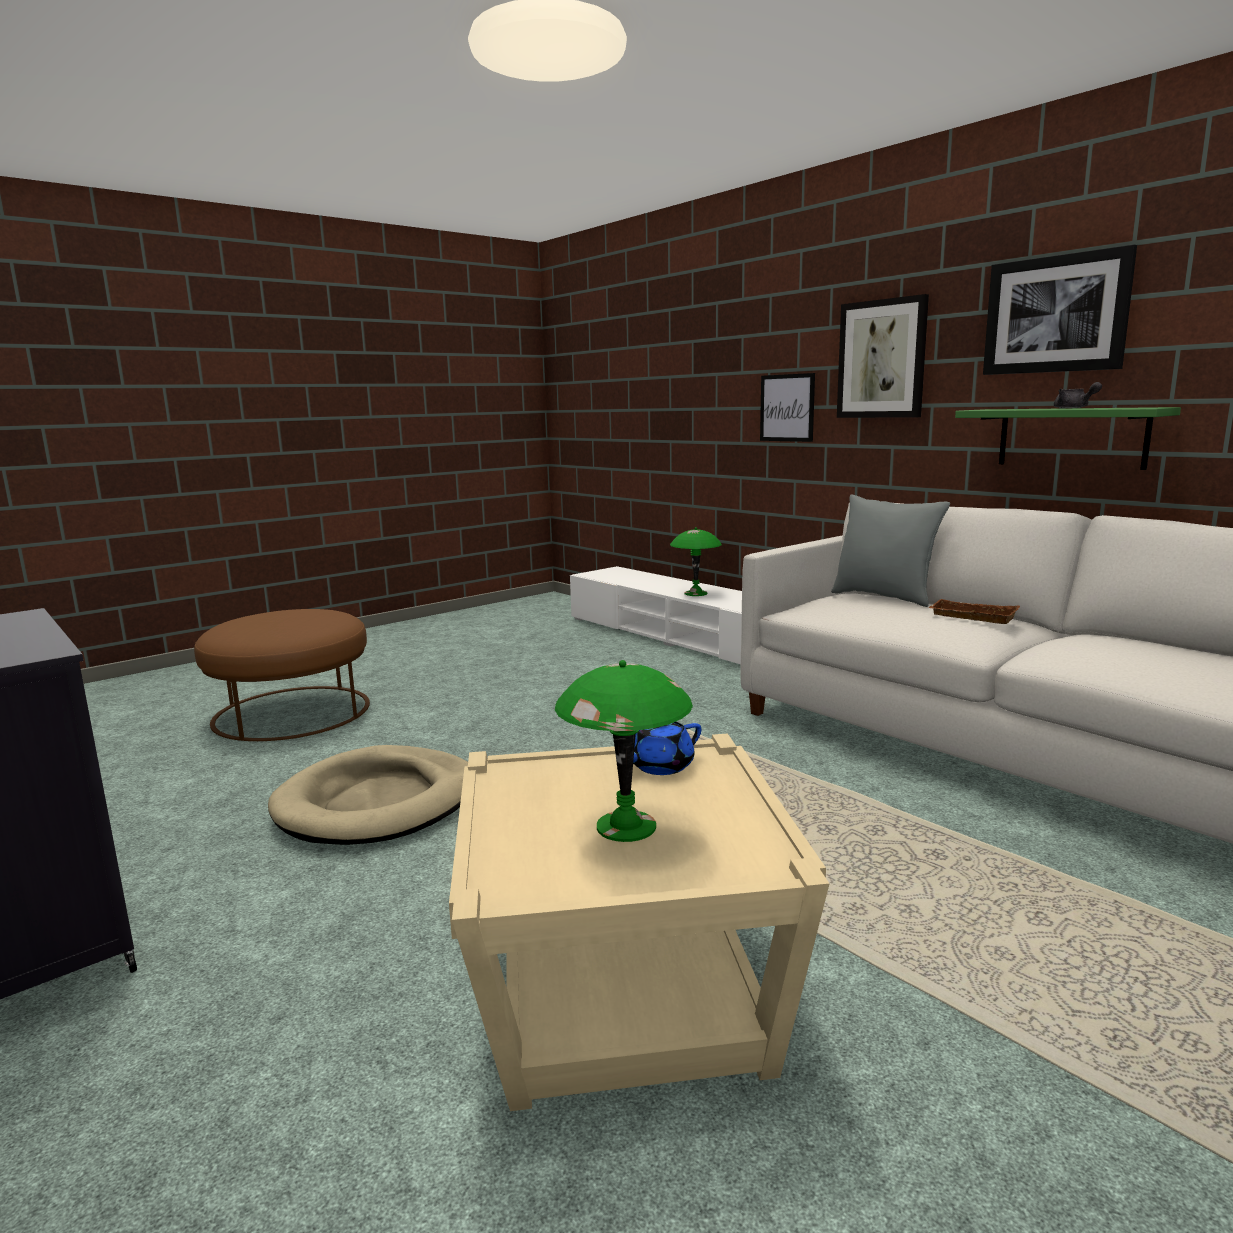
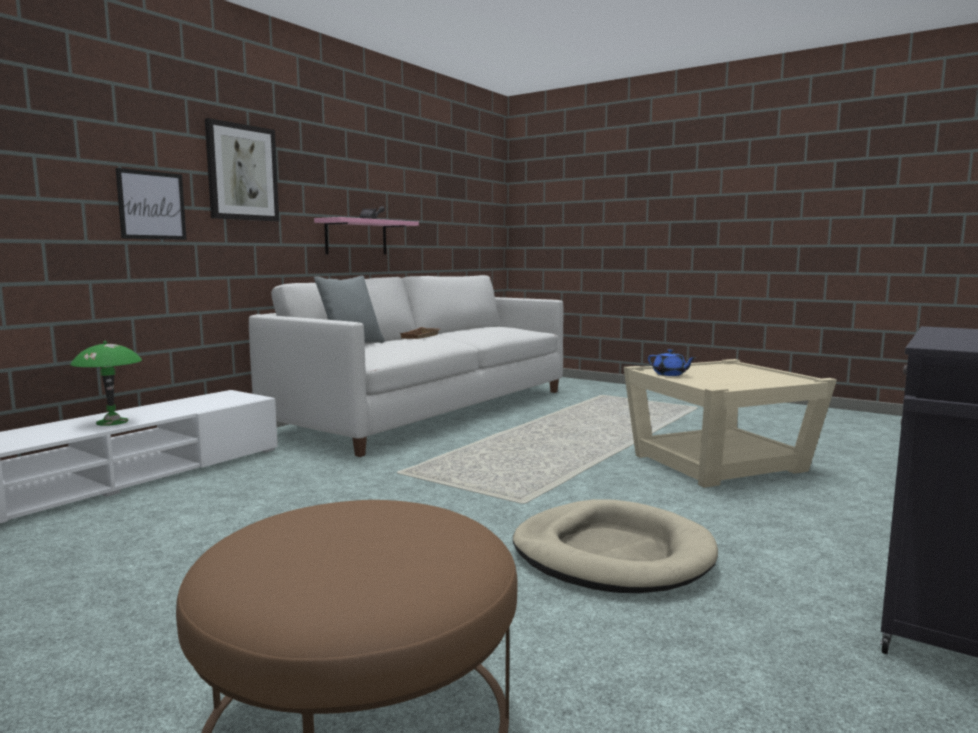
camera: 105 degrees left, 5 degrees down
green table lamp [555,660,693,842] -> none
green shelf [955,407,1181,470] -> pink shelf [314,217,419,255]
picture [983,245,1137,375] -> none

